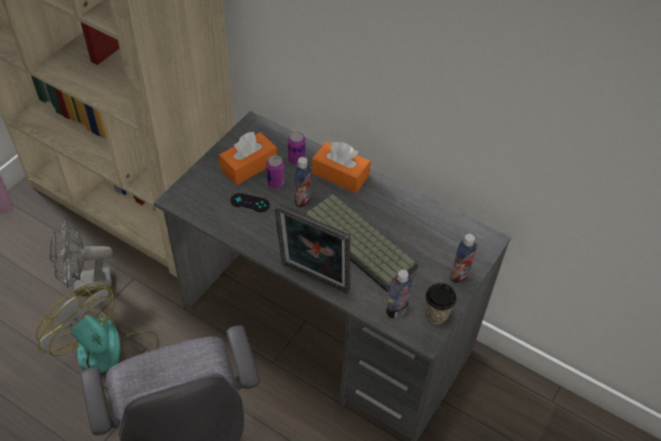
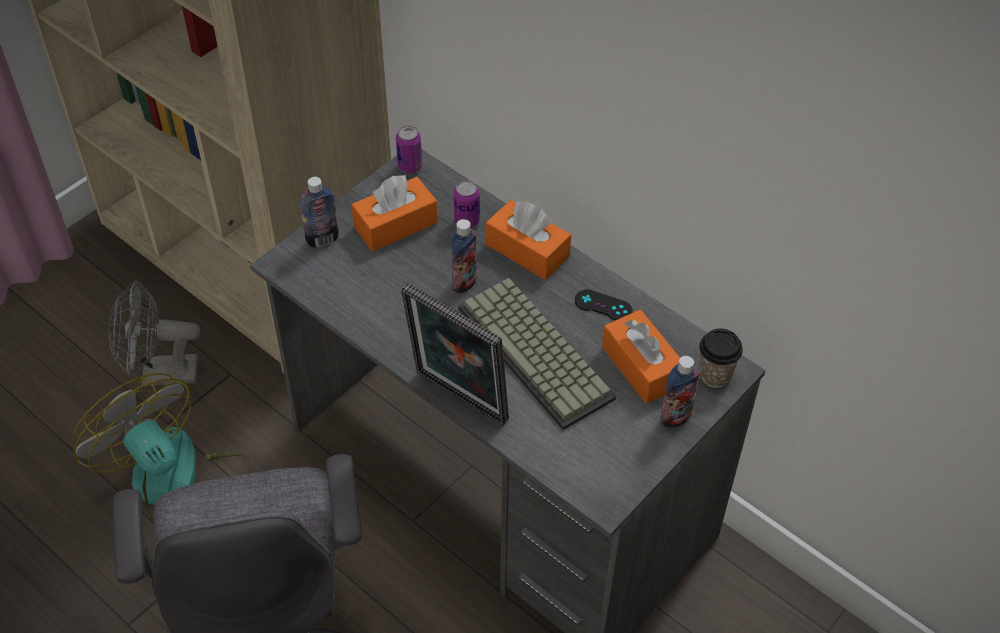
camera: 10 degrees right, 0 degrees up
black game controller [230,193,270,212] -> black game controller moved to [575,289,633,320]
can [266,155,285,189] -> can moved to [396,126,422,173]
bottle [386,270,413,318] -> bottle moved to [300,177,339,247]
cup [425,283,456,324] -> cup moved to [699,328,743,388]
none -> orange tissue box [602,310,680,404]

